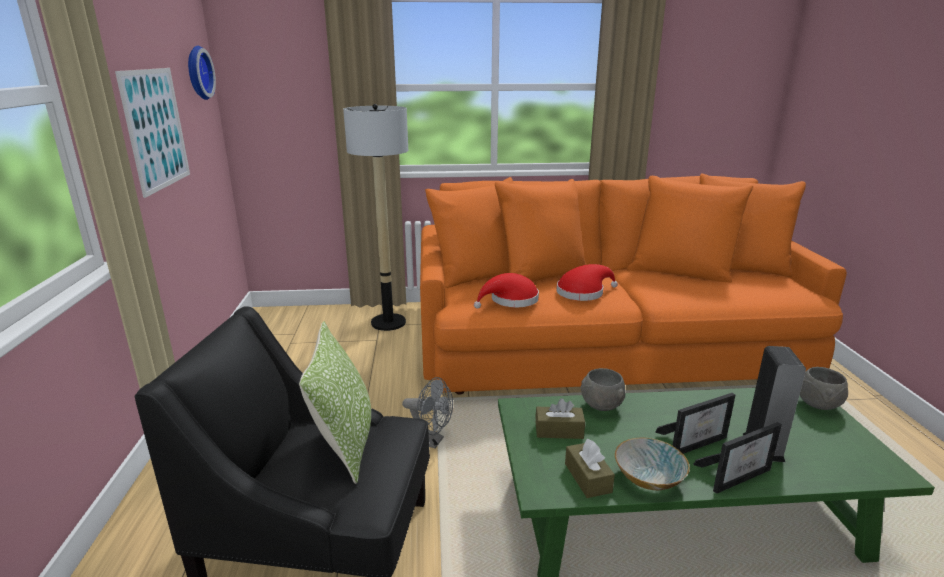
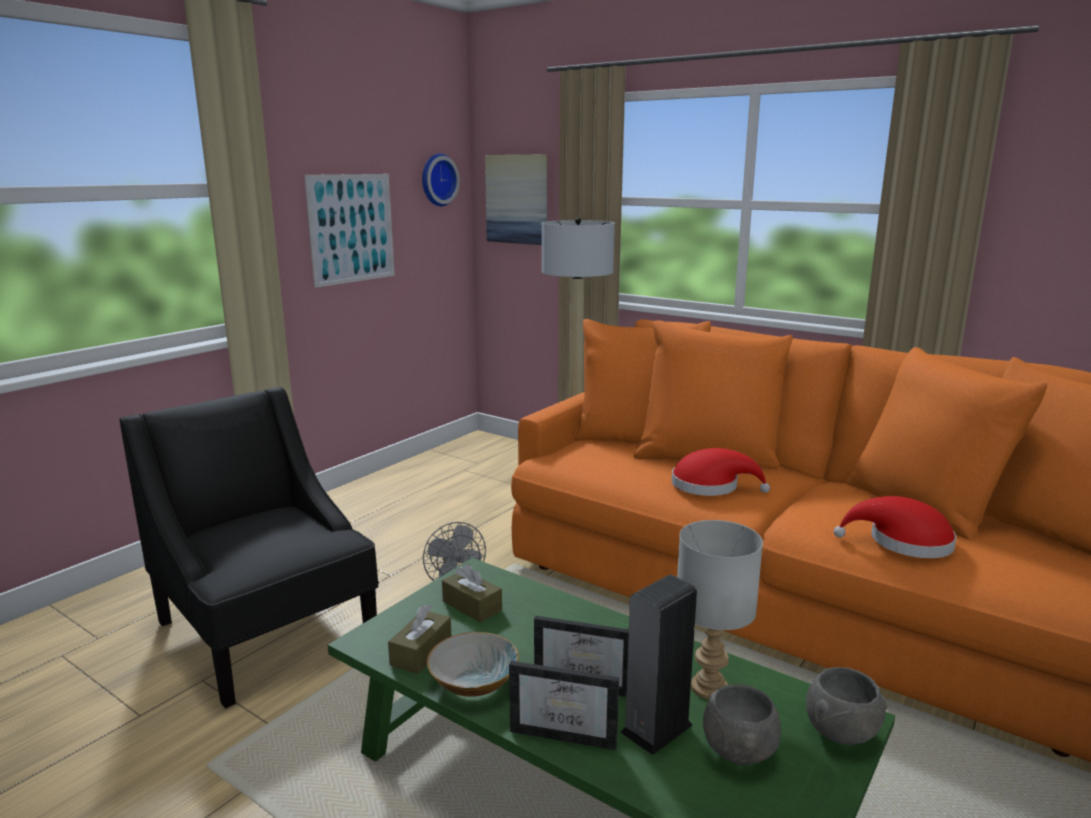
camera: 40 degrees right, 5 degrees down
pillow [299,321,371,484] -> none
red hat [474,273,539,309] -> red hat moved to [834,496,956,558]
grey bowl [581,368,625,411] -> grey bowl moved to [703,684,781,765]
none -> picture [485,155,547,245]
none -> grey table lamp [677,520,763,700]

